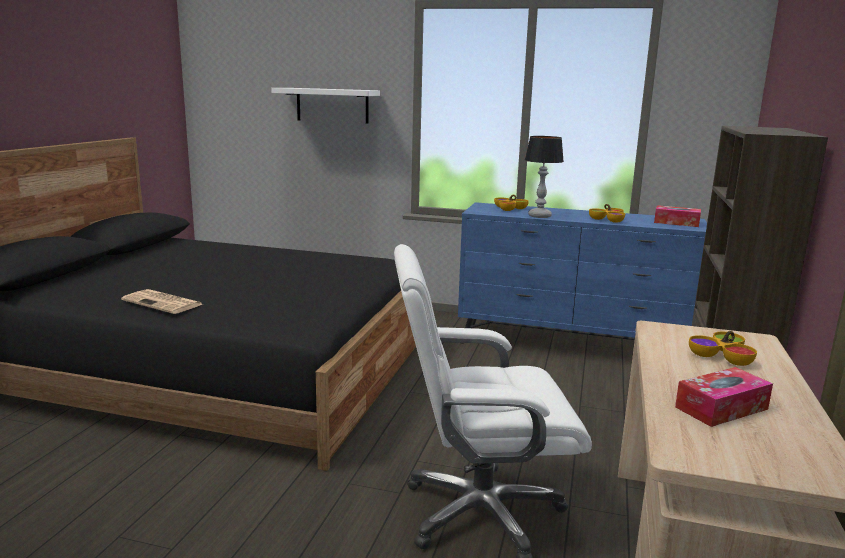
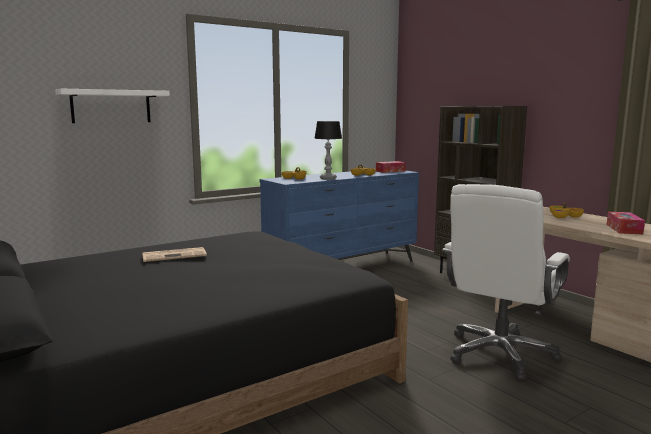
camera: 50 degrees left, 5 degrees down
newspaper [121,289,202,314] -> newspaper moved to [142,247,207,262]

